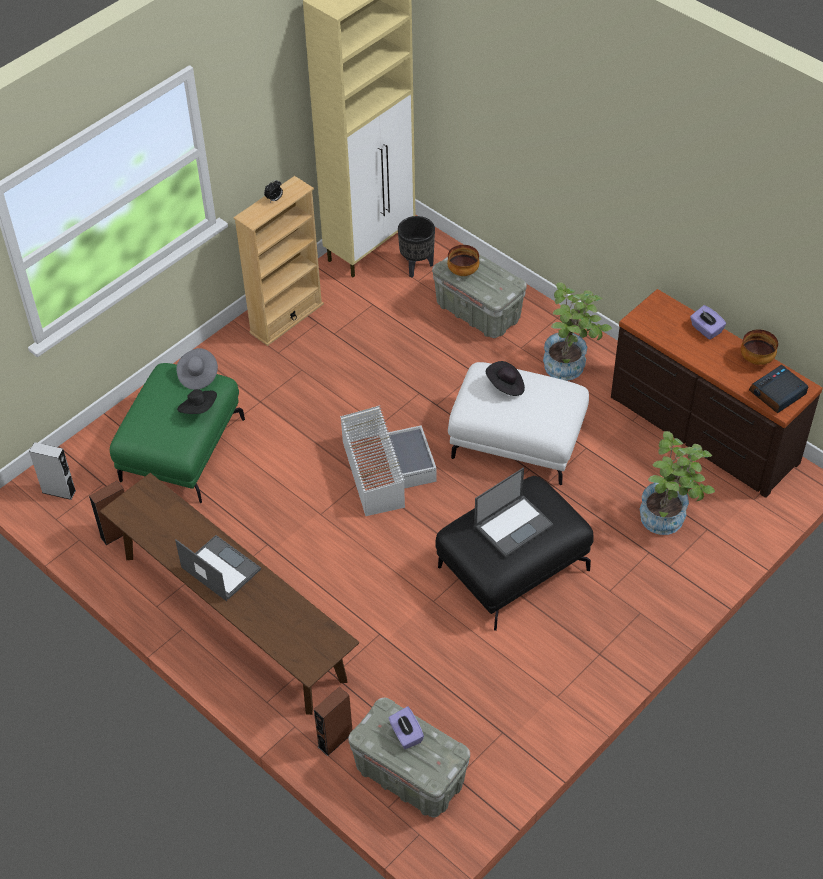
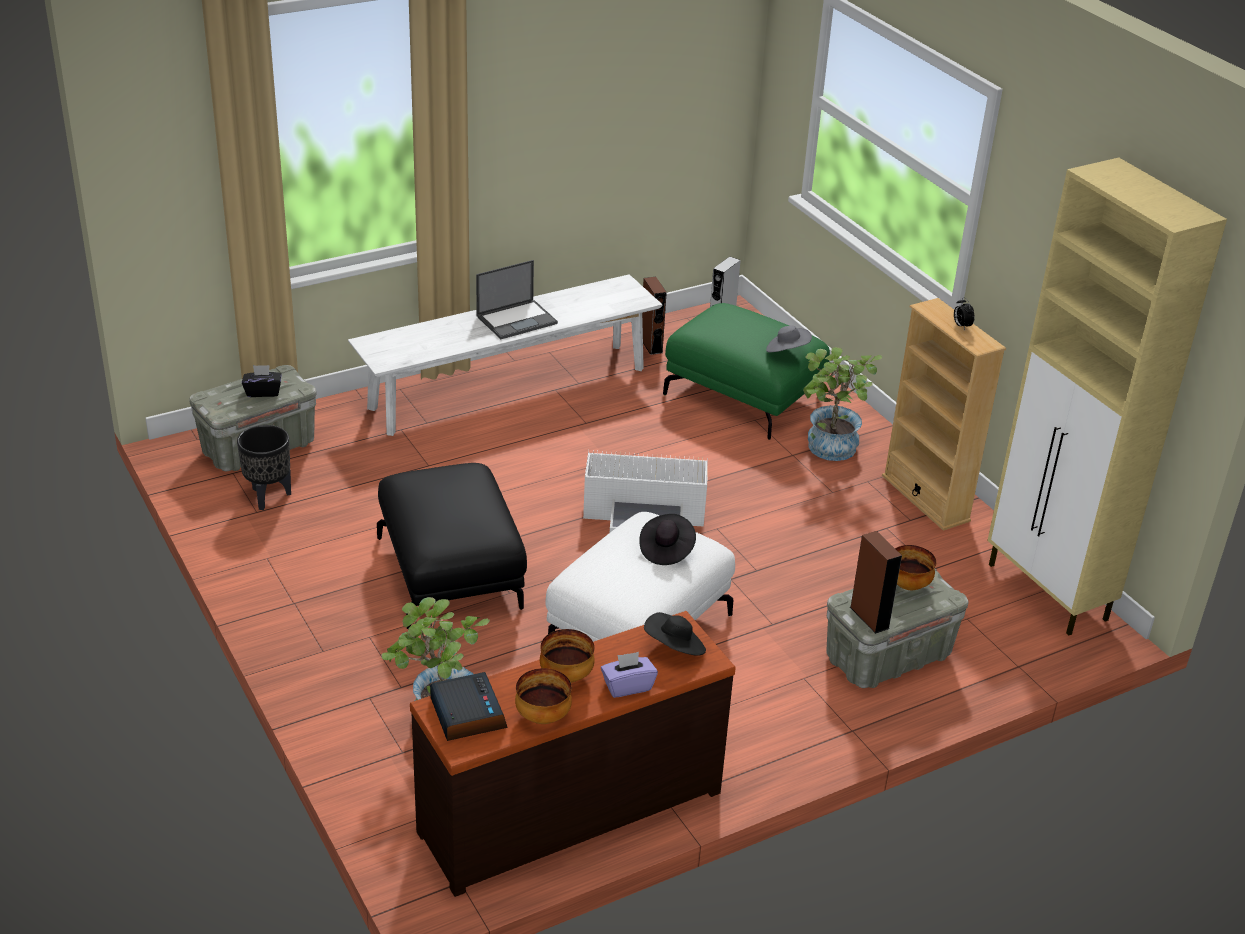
camera: 105 degrees right, 15 degrees down
brown bench [100,473,359,715] -> white bench [348,274,662,436]
black hat [177,389,217,414] -> black hat moved to [644,612,706,656]
brown speaker [314,687,352,756] -> brown speaker moved to [850,531,902,634]
purple tissue box [389,706,424,749] -> black tissue box [242,365,282,397]
black planter [398,216,435,278] -> black planter moved to [237,425,291,510]
laptop [474,467,553,557] -> none
potted plant [543,282,612,381] -> potted plant moved to [803,347,882,461]
none -> bowl [540,629,595,683]

